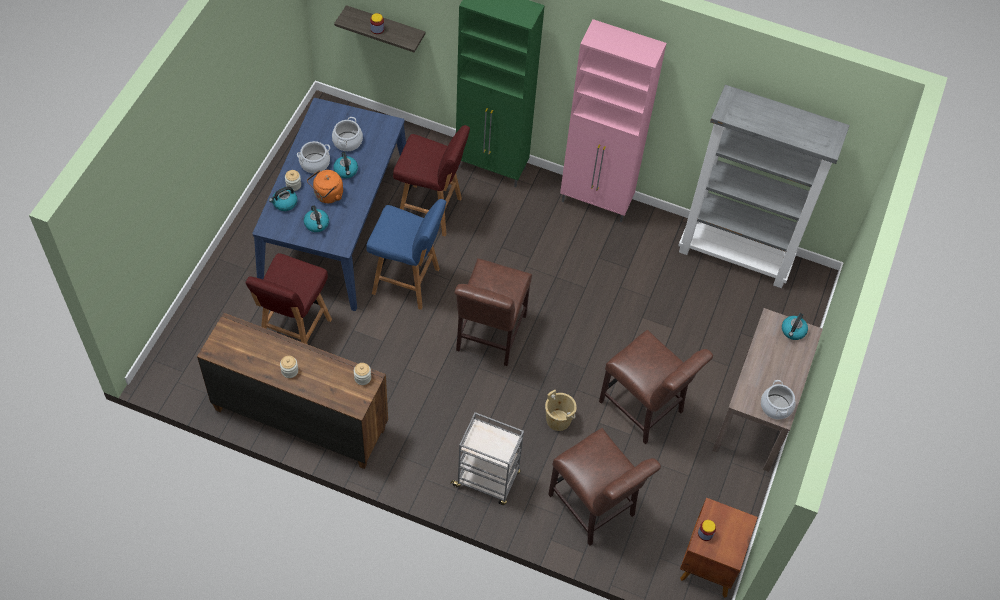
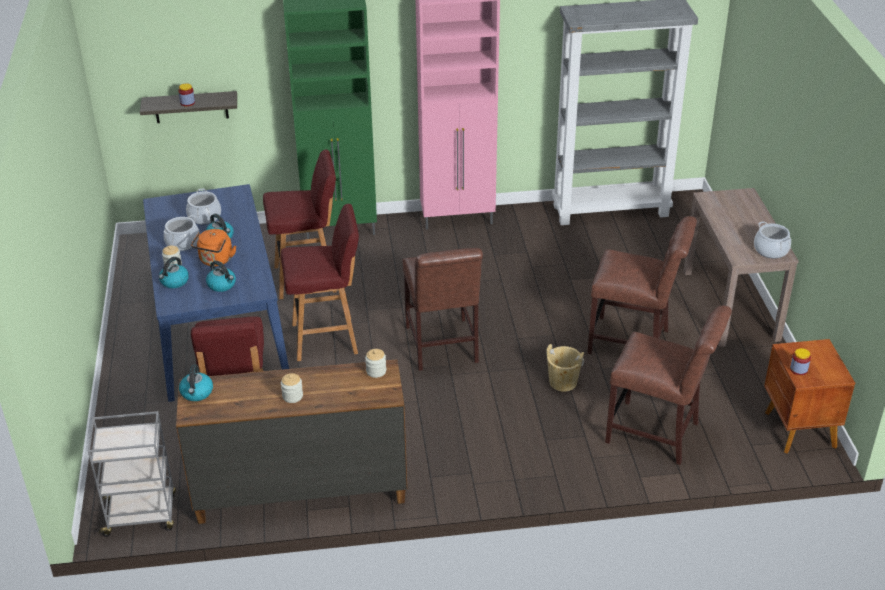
camera: 25 degrees left, 20 degrees down
blue stool [366,199,446,310] -> red stool [281,204,359,361]
grey cart [450,412,524,505] -> grey cart moved to [88,411,176,537]
kettle [782,313,808,340] -> kettle moved to [179,365,213,401]

